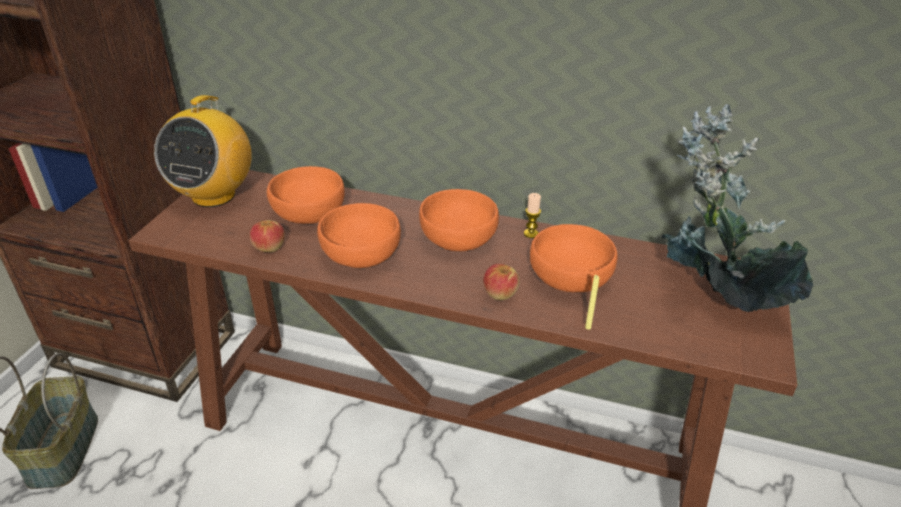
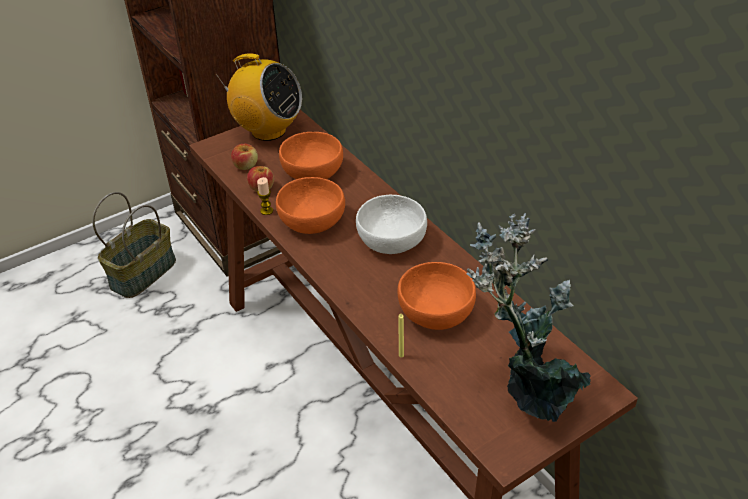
camera: 40 degrees right, 5 degrees up
radio [154,95,252,207] -> radio turned 120 degrees counterclockwise [216,53,302,141]
orange bowl [419,189,499,251] -> white bowl [356,195,427,254]
apple [483,264,519,300] -> apple moved to [231,144,258,170]
candle [524,193,541,238] -> candle moved to [257,177,273,215]

